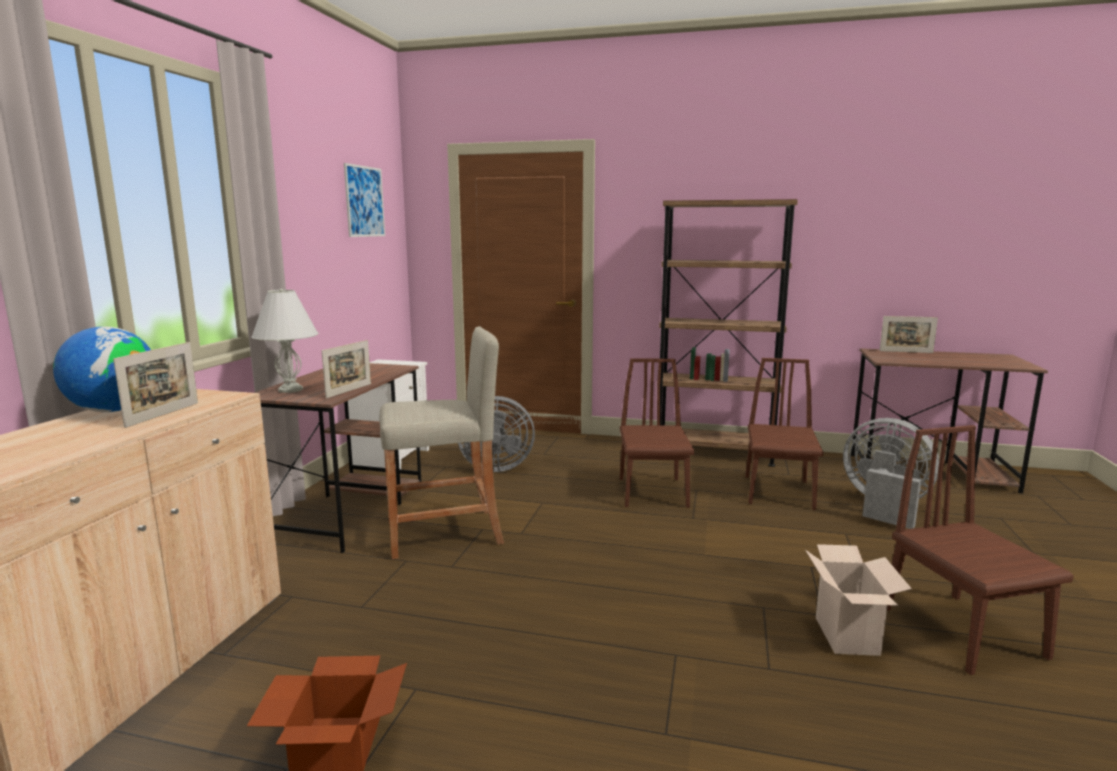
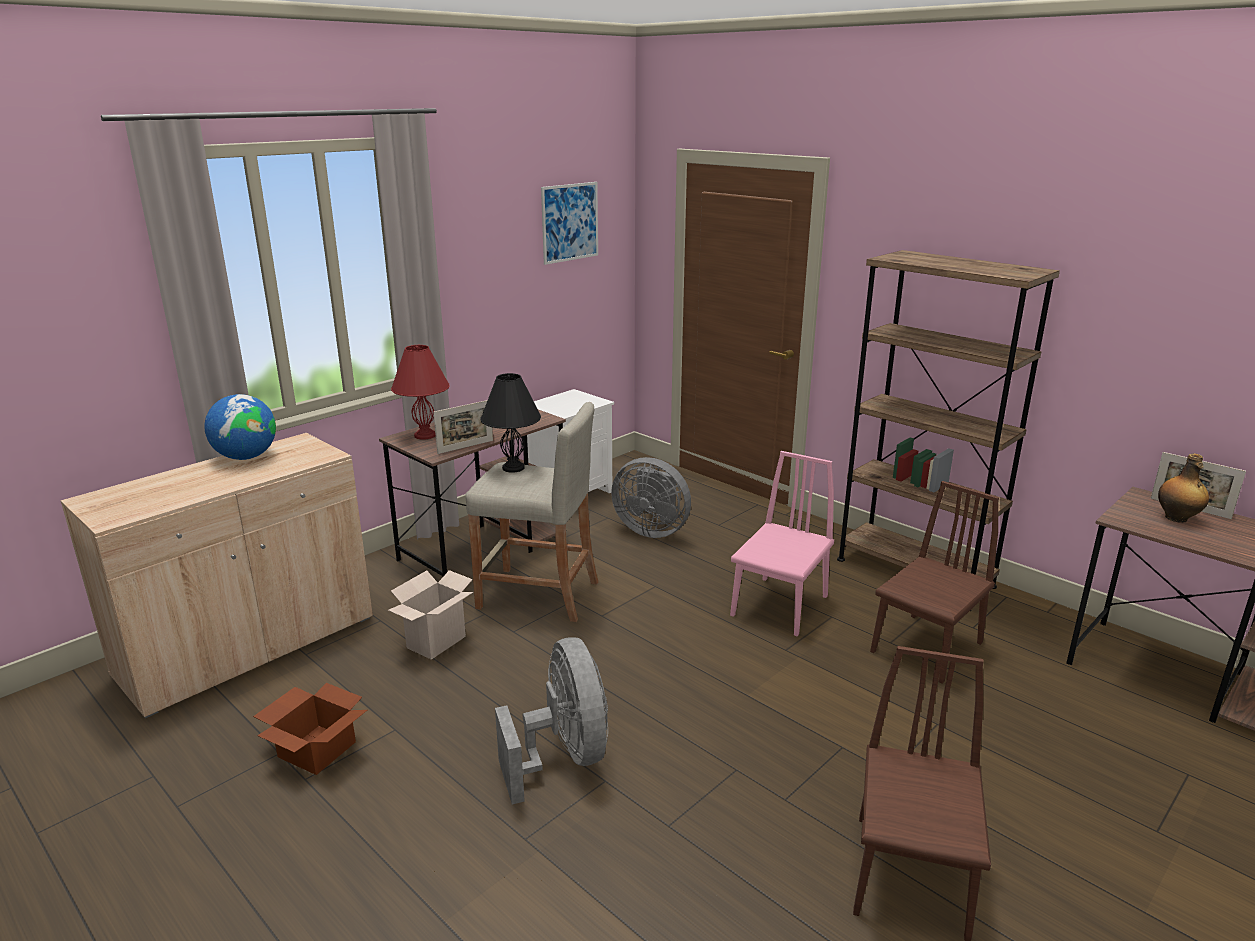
camera: 30 degrees right, 10 degrees up
picture frame [113,342,198,428] -> none
white table lamp [251,289,318,393] -> red table lamp [391,345,450,440]
brown chair [620,359,694,508] -> pink chair [730,451,834,636]
cardboard box [805,544,912,656] -> cardboard box moved to [388,570,473,660]
grey fan [843,418,939,529] -> grey fan moved to [495,637,608,804]
none -> black table lamp [480,373,541,473]
none -> bottle [1158,454,1209,523]

